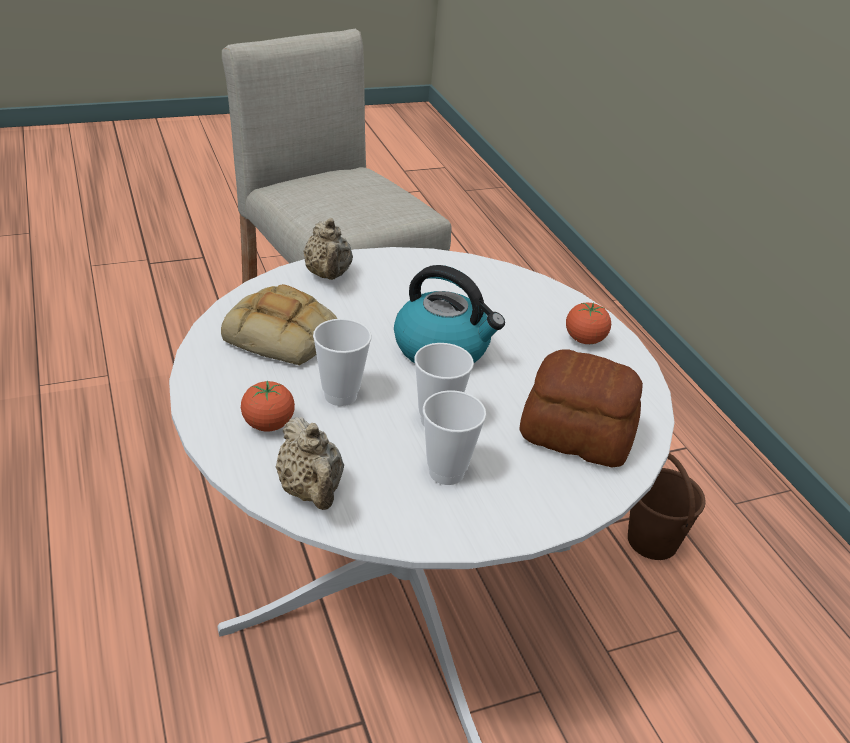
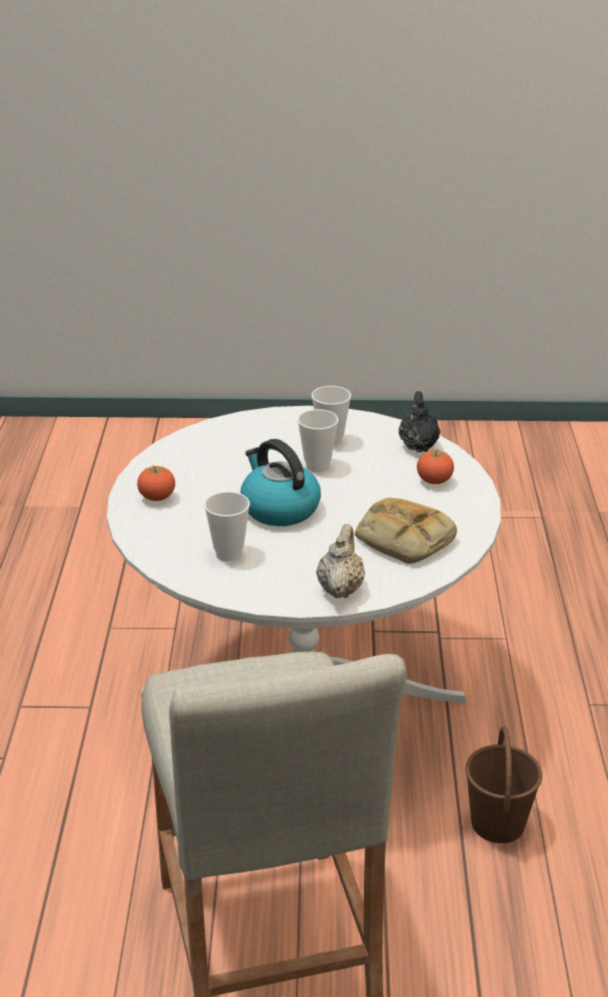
camera: 155 degrees left, 5 degrees down
beige teapot [276,417,344,510] -> black teapot [399,391,441,452]
cup [313,319,372,406] -> cup moved to [204,491,250,562]
bread [520,349,643,467] -> none
brown bucket [628,453,706,560] -> brown bucket moved to [465,726,542,843]

